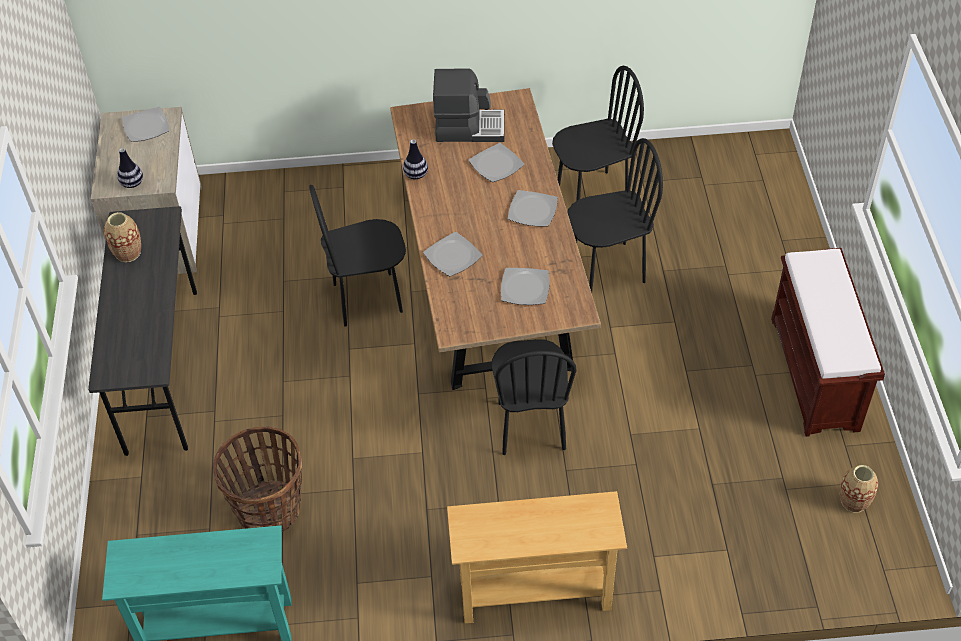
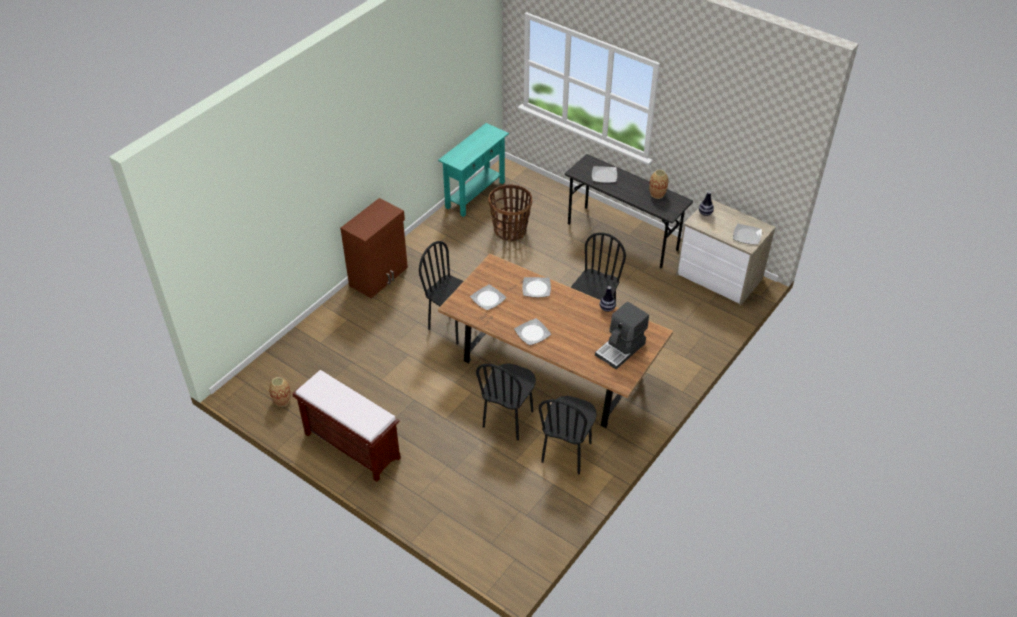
camera: 130 degrees right, 5 degrees down
beige console table [447,491,627,623] -> brown cabinet [340,198,408,298]
plate [469,143,524,182] -> plate moved to [592,166,617,183]

